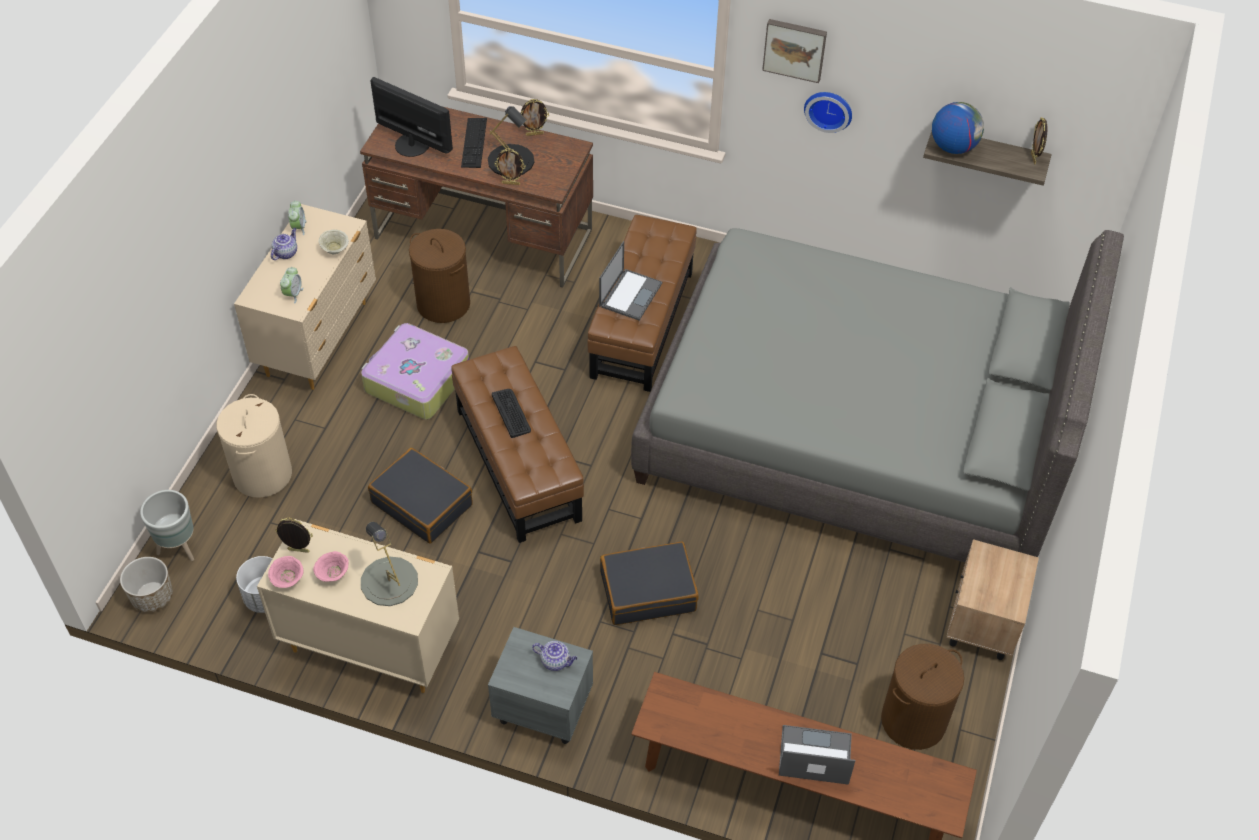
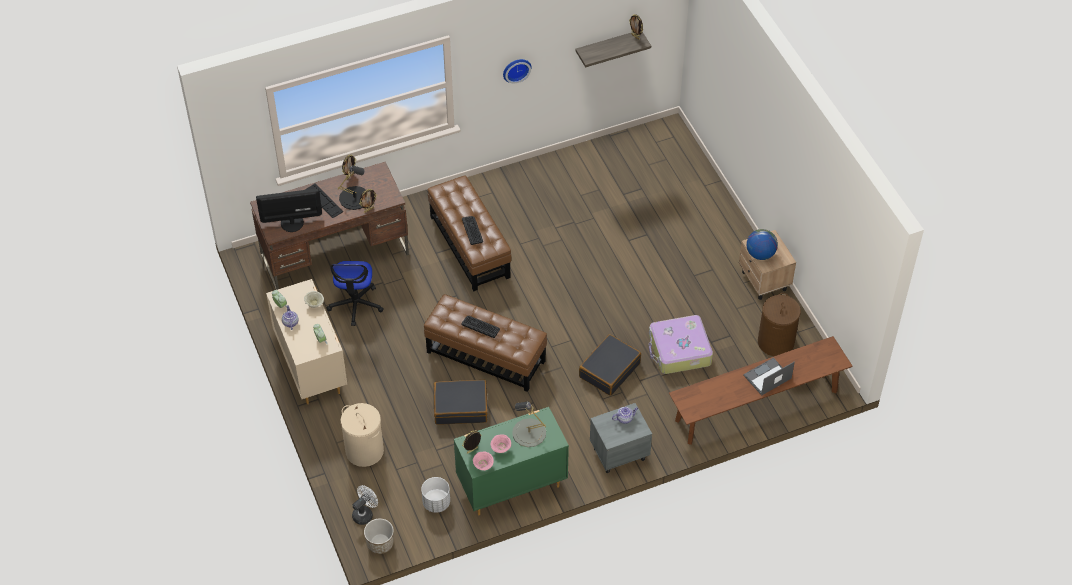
camera: 40 degrees left, 0 degrees up
grey planter [140,490,194,561] -> white fan [352,485,378,525]
beige dresser [257,519,459,693] -> green dresser [454,407,569,515]
suitcase [361,323,469,419] -> suitcase moved to [649,315,713,374]
brown laundry basket [409,229,470,323] -> office chair [327,261,384,326]
laptop [599,241,662,321] -> keyboard [462,216,483,245]
grey bed [631,228,1124,562] -> none
picture [762,19,827,83] -> none
globe [932,102,984,154] -> globe moved to [746,229,778,260]

